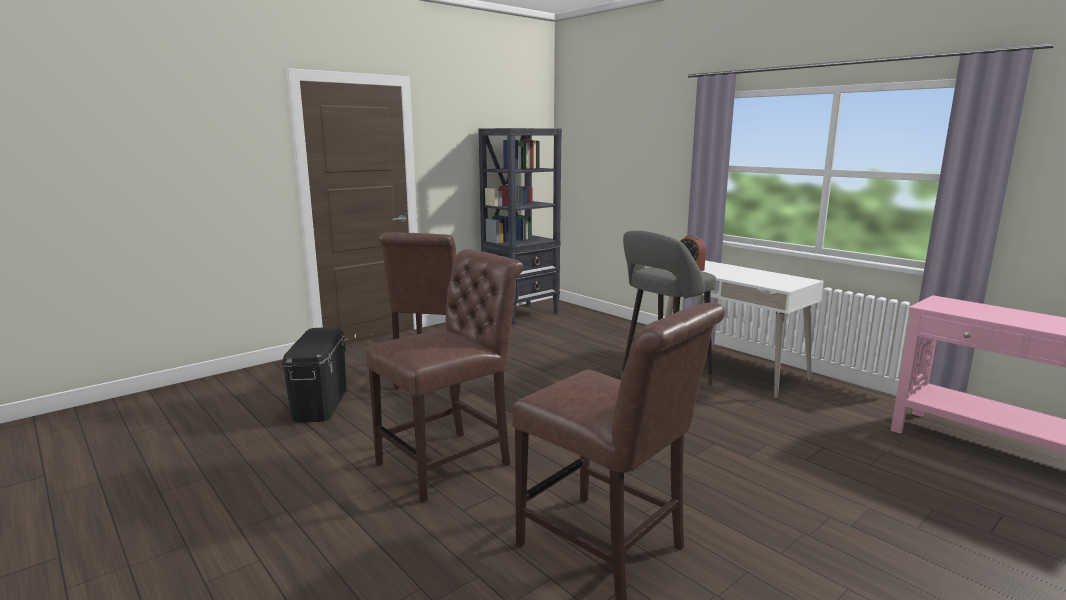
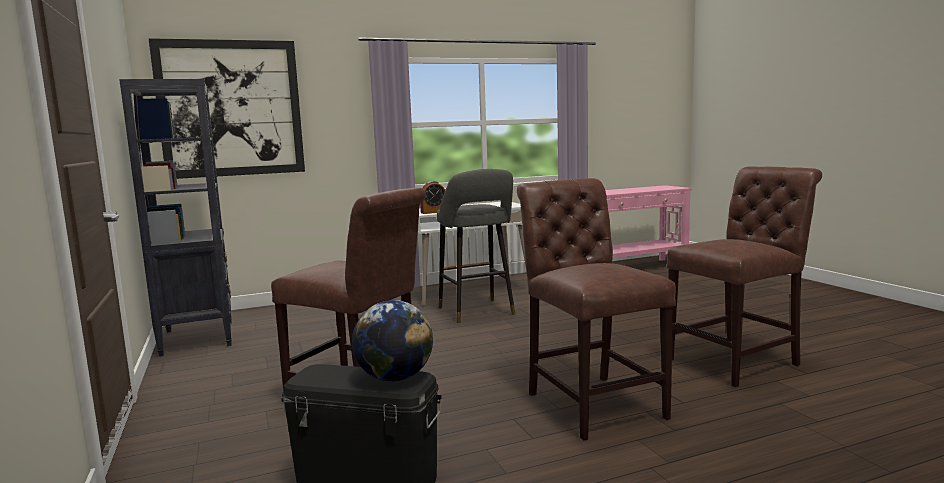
camera: 70 degrees left, 5 degrees down
none -> picture [149,38,305,179]
none -> globe [352,300,433,381]

